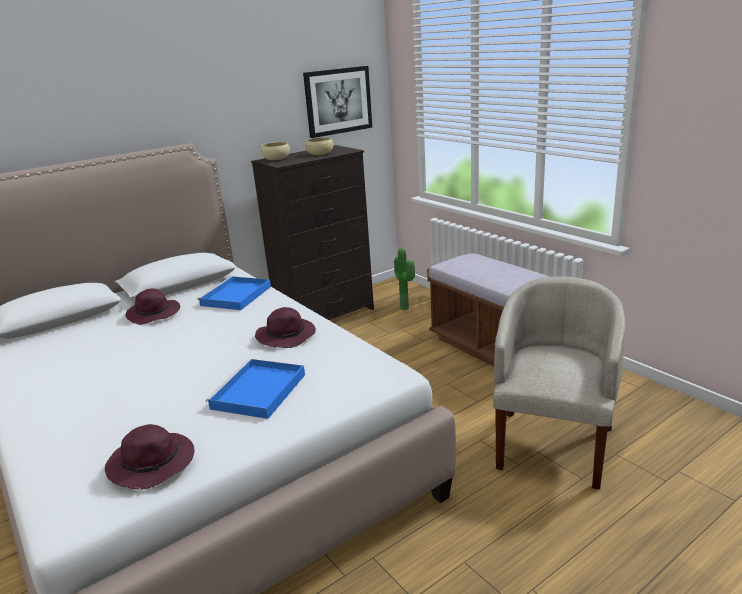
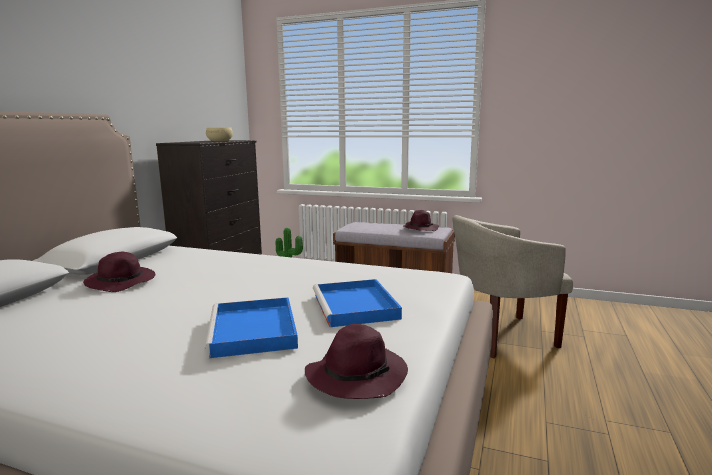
camera: 35 degrees left, 10 degrees down
blue tray [197,276,271,310] -> blue tray moved to [205,297,298,358]
purple hat [255,307,316,348] -> purple hat moved to [403,210,439,231]
beige bowl [261,142,290,160] -> none
picture [303,66,372,138] -> none
beige armchair [493,276,625,490] -> beige armchair turned 90 degrees counterclockwise [452,215,573,359]

